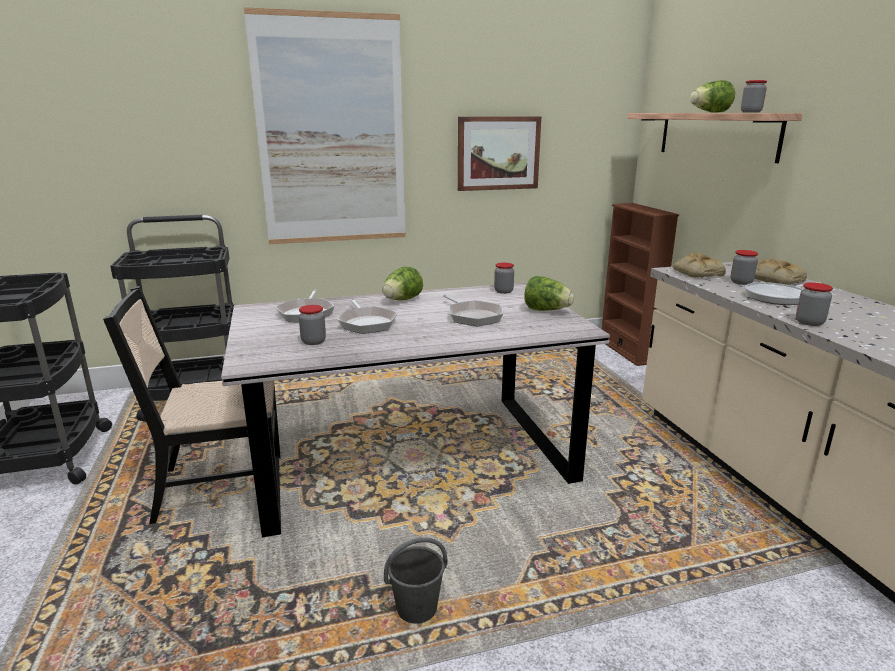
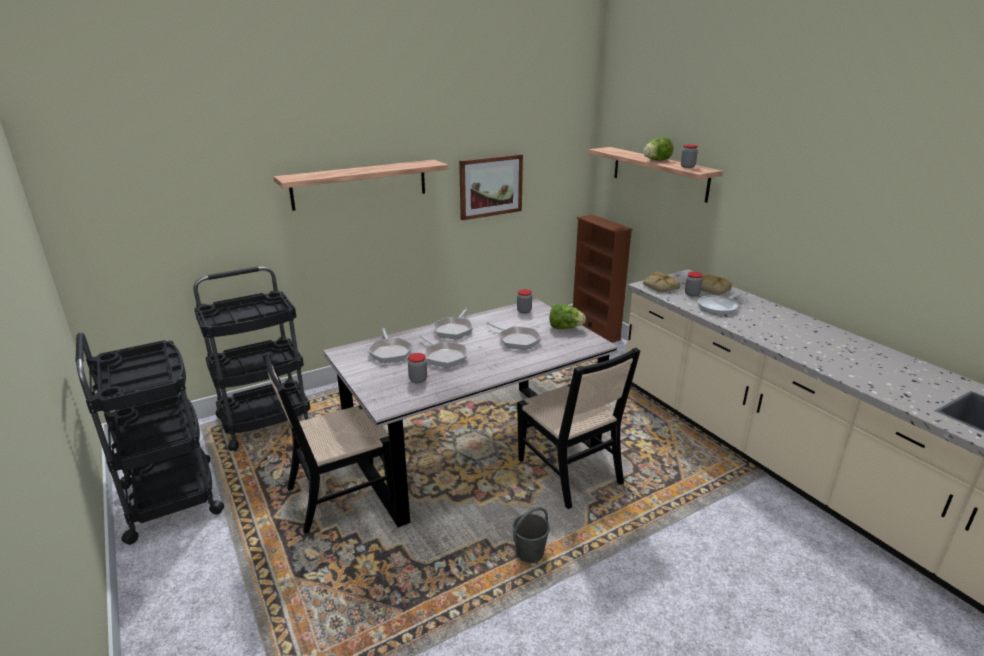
camera: 15 degrees left, 5 degrees up
picture [244,8,406,244] -> shelf [273,160,448,211]
lettuce [382,267,423,300] -> frying pan [433,309,473,339]
jar [796,282,833,326] -> none
none -> chair [517,348,640,509]

